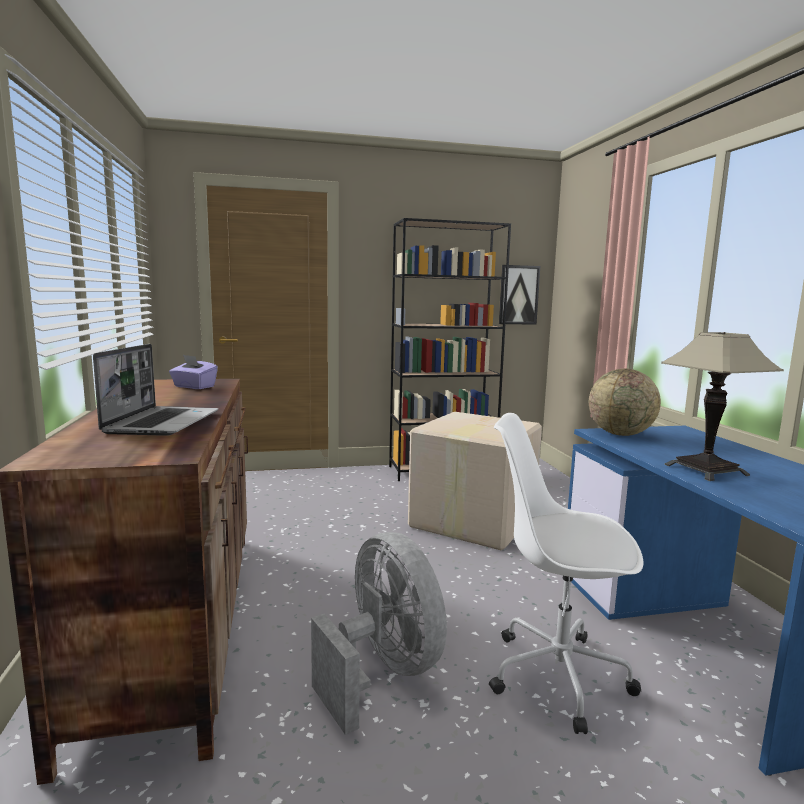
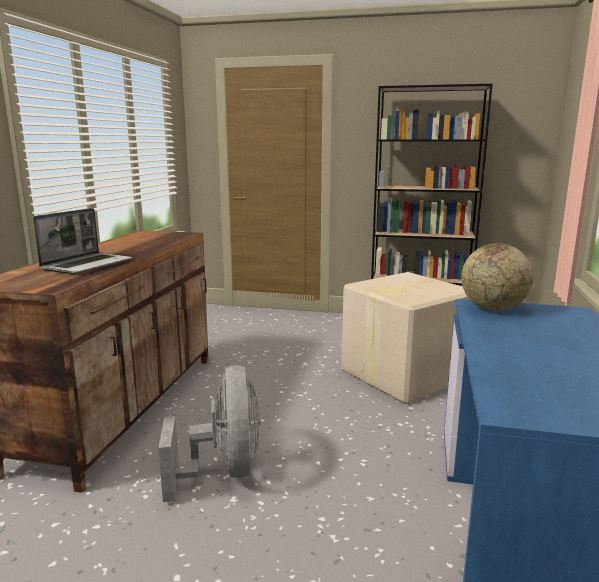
camera: 25 degrees right, 5 degrees up
purple tissue box [169,355,218,389] -> none
white office chair [489,413,644,734] -> none
picture [499,265,540,325] -> none
table lamp [661,332,784,481] -> none

